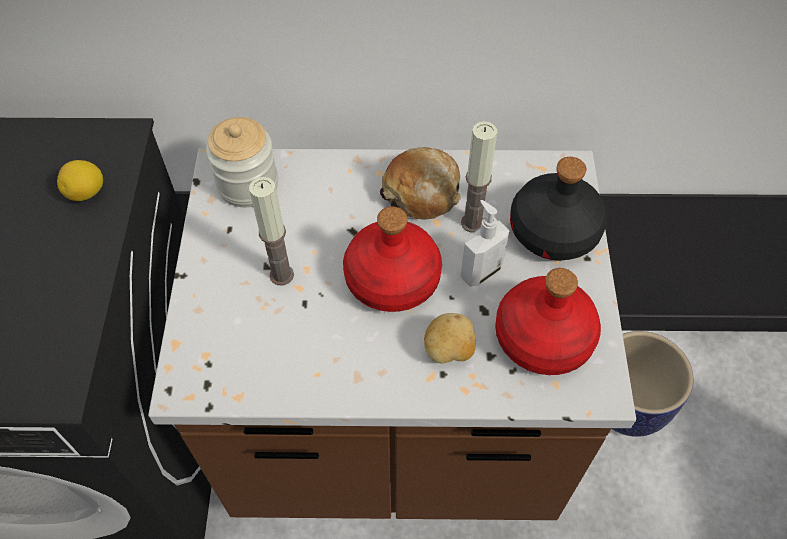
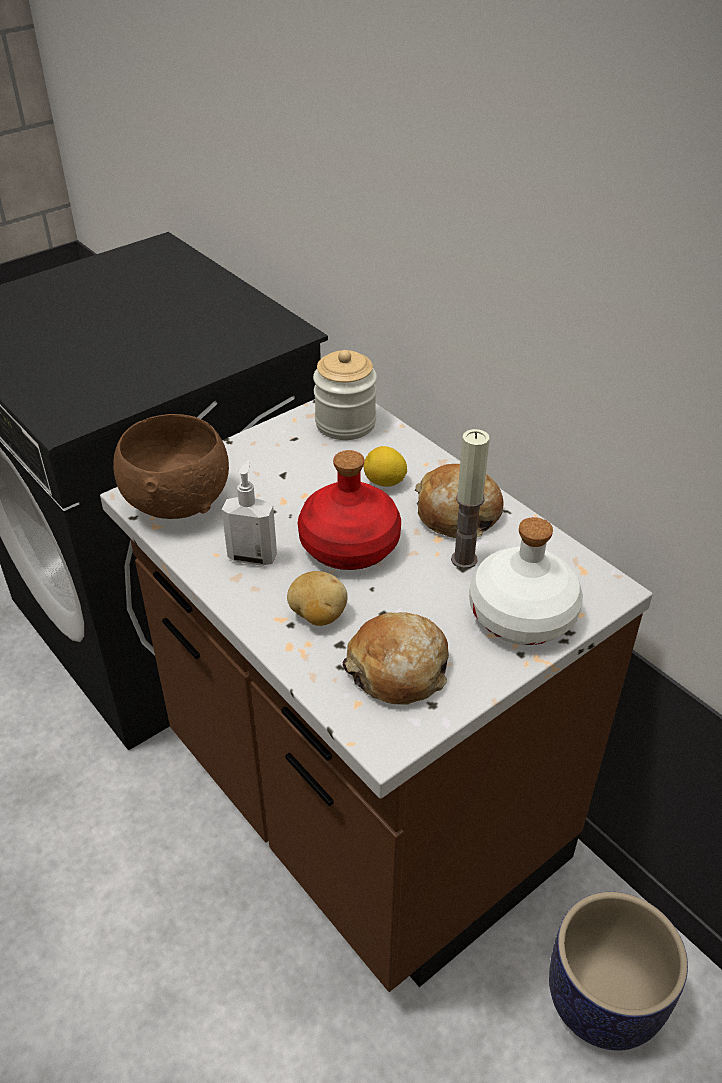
camera: 50 degrees right, 15 degrees down
lemon [57,160,103,201] -> lemon moved to [364,446,407,487]
candle [249,177,294,285] -> none
soap dispenser [461,200,510,287] -> soap dispenser moved to [222,460,277,565]
red bottle [495,268,601,375] -> bread [343,612,449,705]
black bottle [510,157,607,261] -> white bottle [469,517,583,645]
none -> brown bowl [113,414,229,519]

